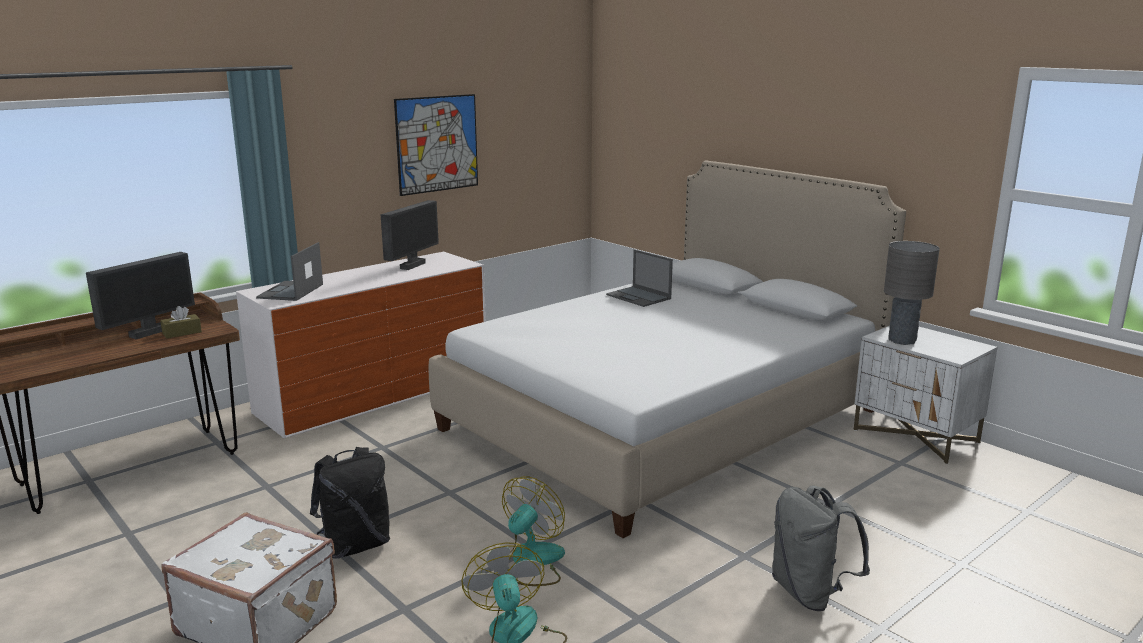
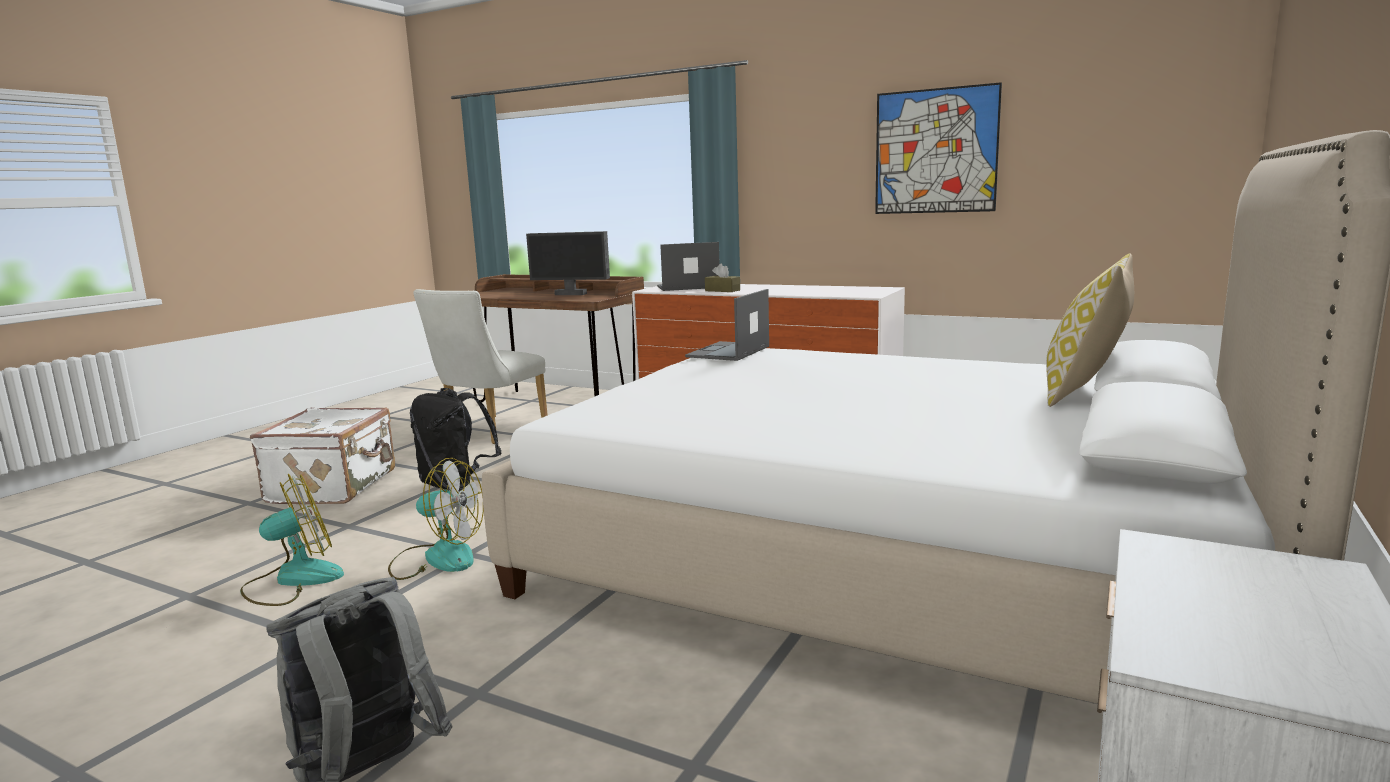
camera: 70 degrees right, 5 degrees down
brown tissue box [160,306,202,338] -> brown tissue box moved to [705,264,740,292]
monitor [380,200,439,270] -> none
laptop [606,249,673,307] -> laptop moved to [685,289,769,361]
grey table lamp [884,241,940,345] -> none
none -> white chair [413,289,548,444]
none -> pillow [1046,253,1134,407]

